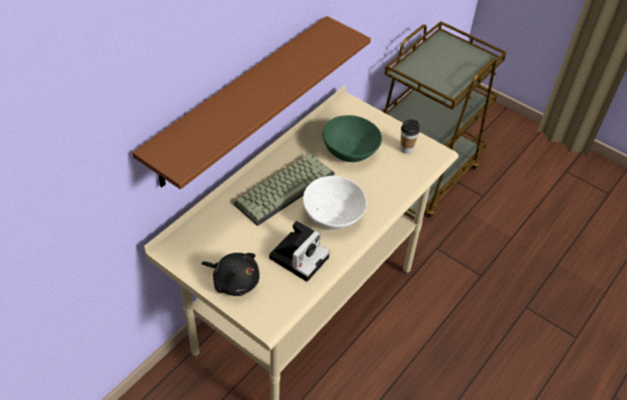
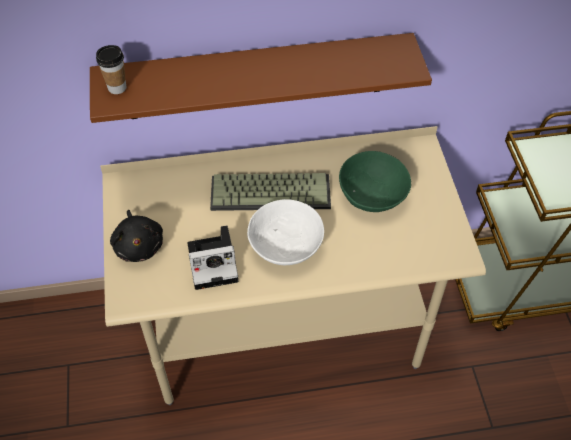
camera: 45 degrees right, 5 degrees up
cup [400,119,420,154] -> cup moved to [96,45,126,94]

